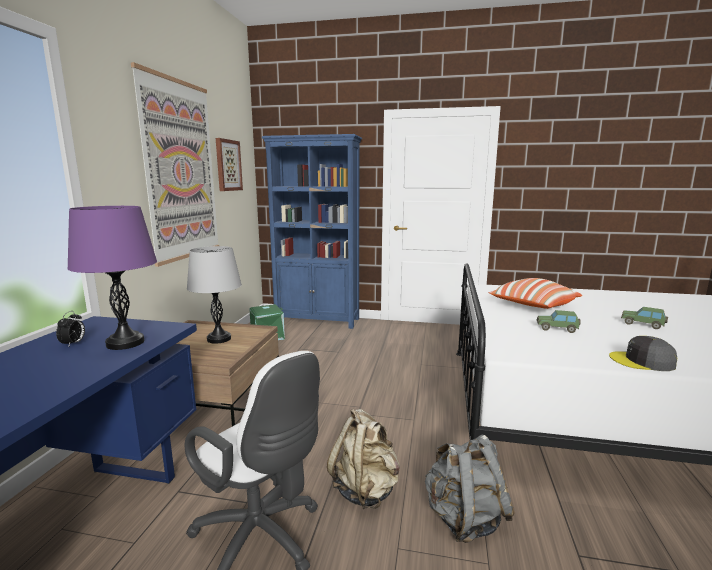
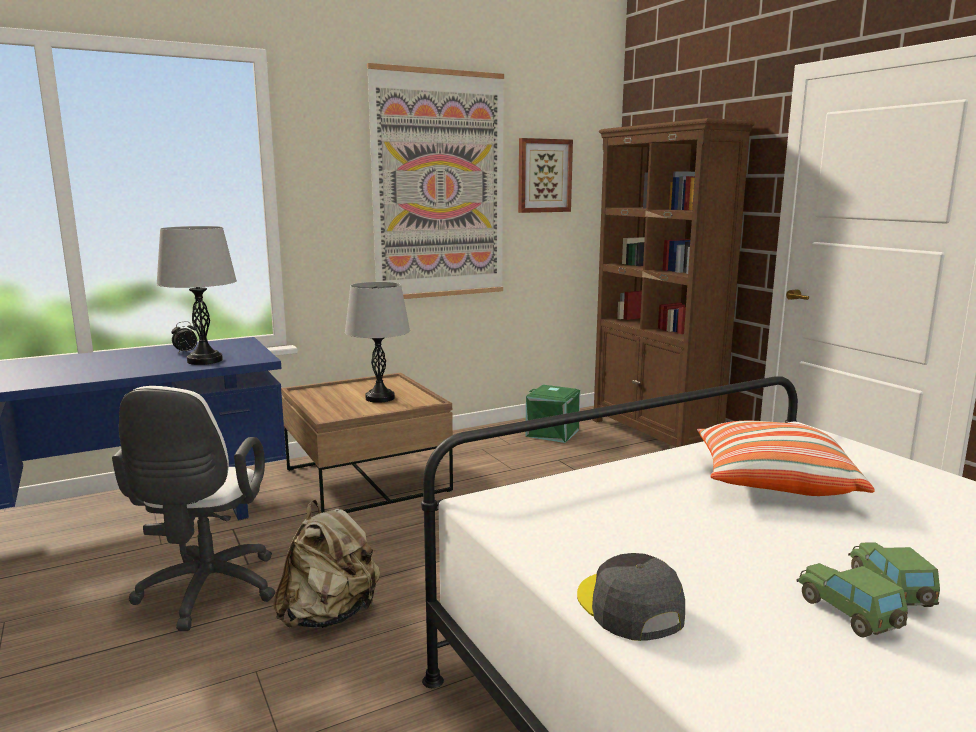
camera: 50 degrees right, 0 degrees up
purple table lamp [67,206,157,350] -> grey table lamp [156,226,237,365]
blue bookcase [262,134,362,329] -> brown bookcase [593,118,755,447]
grey backpack [425,435,515,543] -> none
toy car [537,310,581,333] -> toy car moved to [797,563,908,637]

